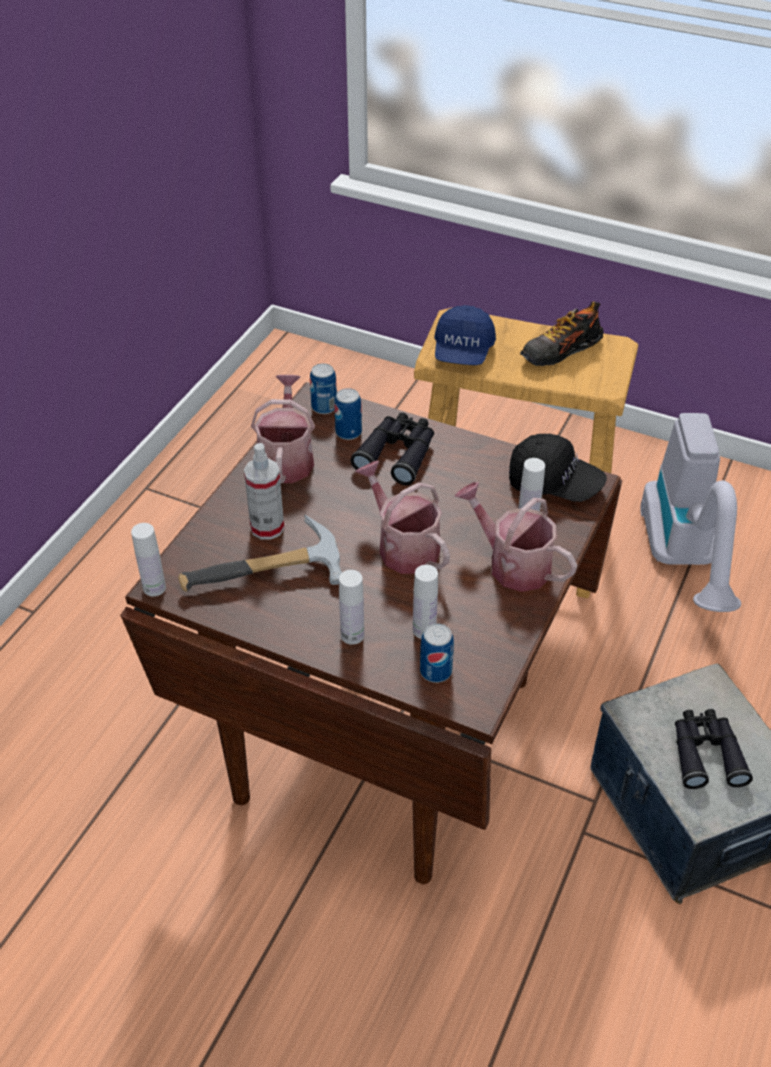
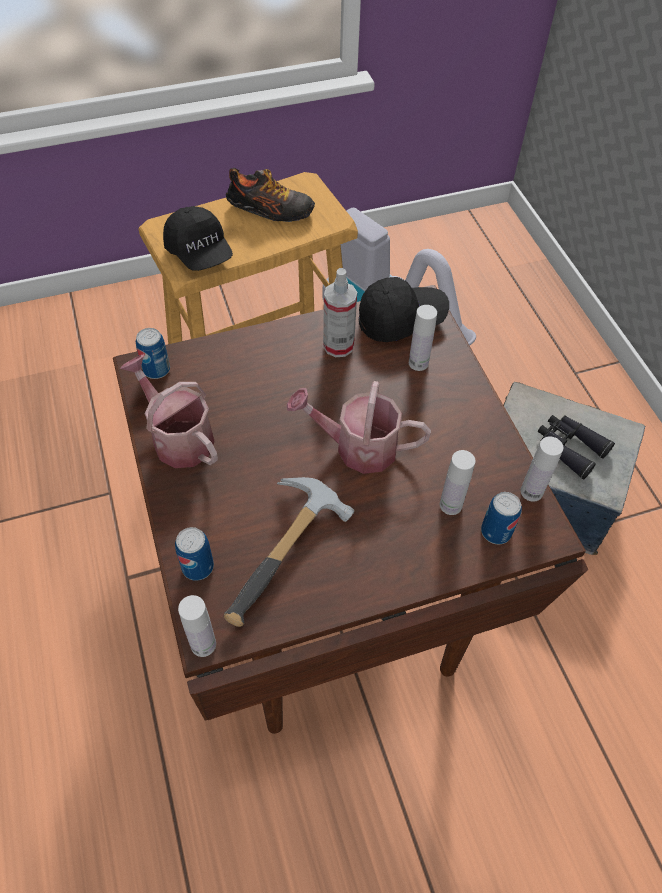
camera: 45 degrees left, 10 degrees up
spray bottle [244,443,284,540] -> spray bottle moved to [323,268,357,357]
can [334,388,362,440] -> can moved to [175,527,214,581]
white bottle [339,570,364,645] -> white bottle moved to [521,437,563,502]
black binoculars [351,413,434,485] -> none
blue cap [434,305,496,365] -> black cap [163,206,233,271]
watering can [454,482,577,592] -> none
shoe [520,301,603,366] -> shoe turned 90 degrees counterclockwise [226,168,315,222]

